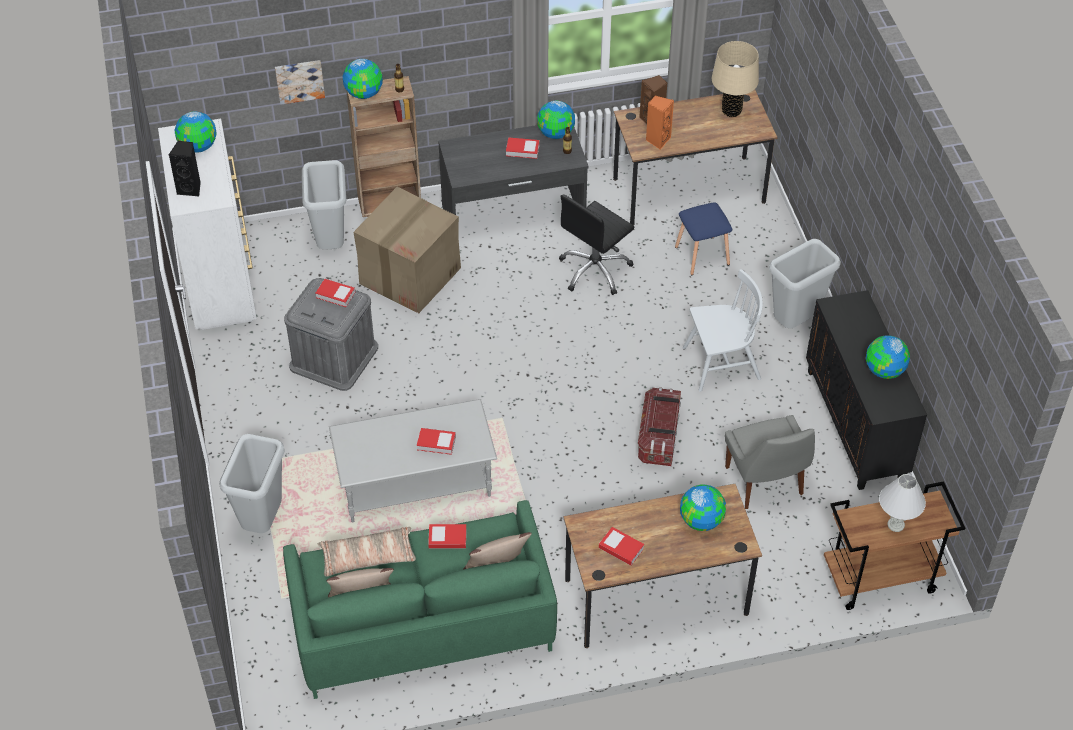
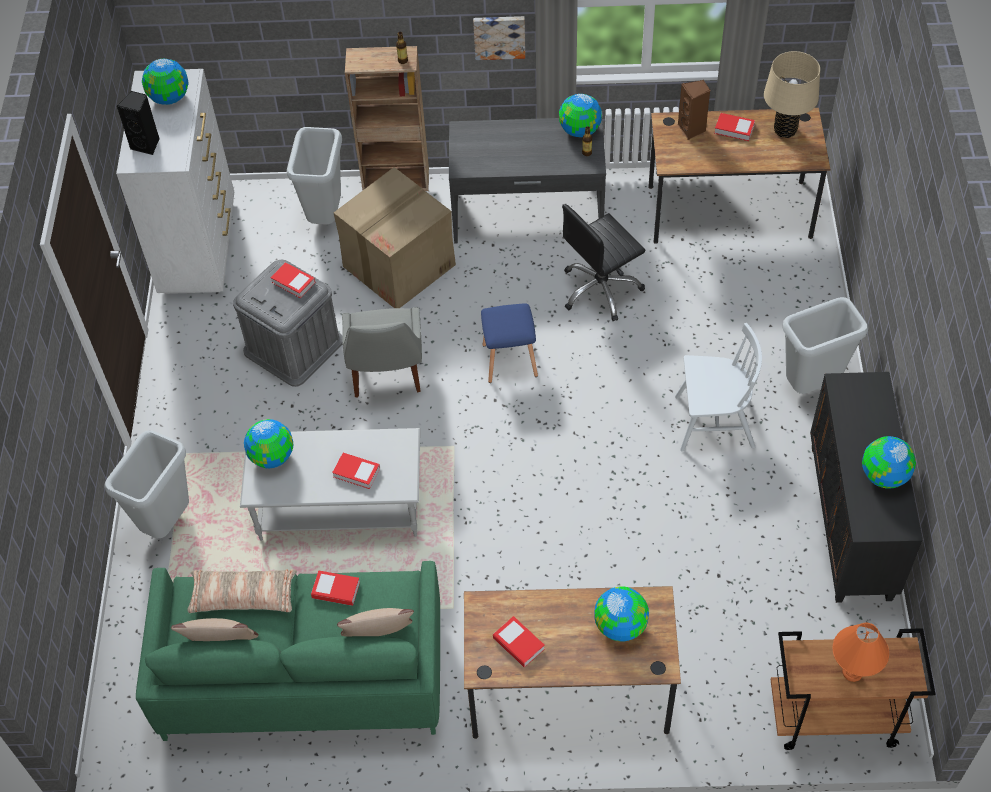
camera: 15 degrees right, 5 degrees up
picture [275,60,325,105] -> picture moved to [473,16,525,60]
globe [343,59,383,99] -> globe moved to [244,419,293,468]
book [506,137,540,159] -> book moved to [714,113,755,141]
storage box [638,387,681,466] -> none
orange speaker [646,96,674,150] -> none
blue stool [675,202,732,275] -> blue stool moved to [481,303,538,383]
grey chair [725,415,815,509] -> grey chair moved to [342,307,422,398]
white table lamp [879,474,926,532] -> orange table lamp [832,623,889,682]

